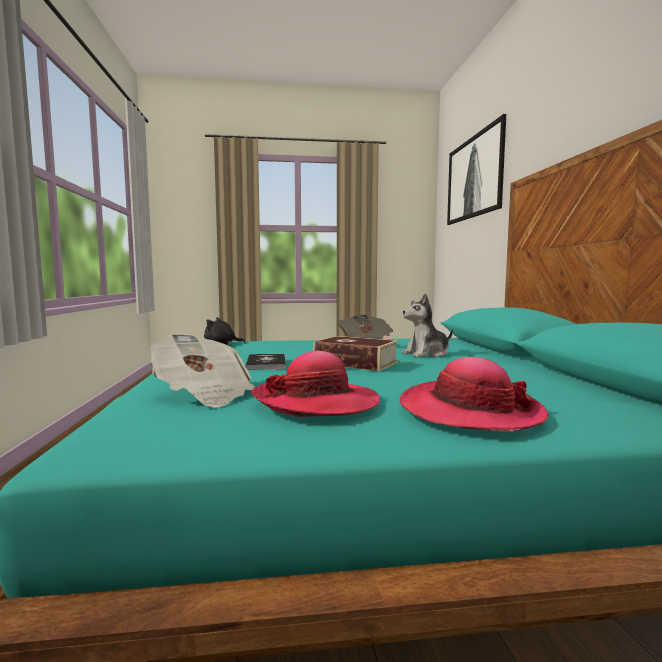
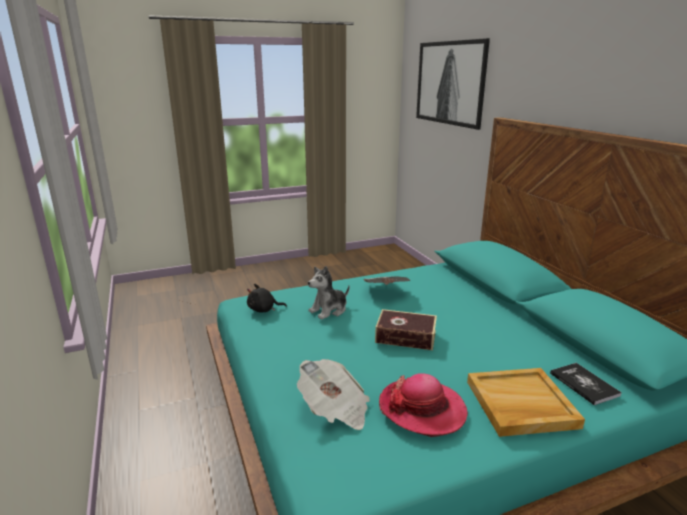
camera: 15 degrees left, 15 degrees up
book [246,353,286,370] -> book moved to [550,363,622,405]
hat [400,357,549,431] -> beige tray [467,368,585,437]
plush toy [402,293,453,358] -> plush toy moved to [308,266,349,320]

